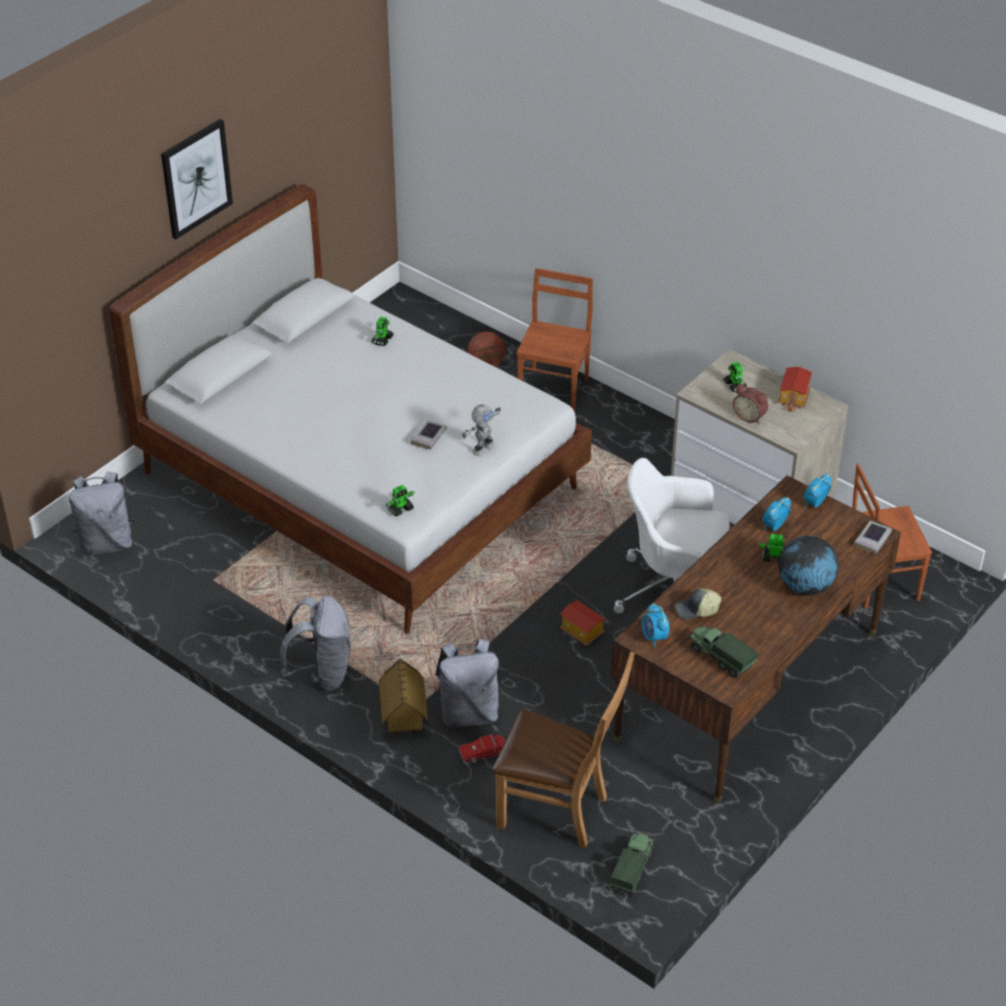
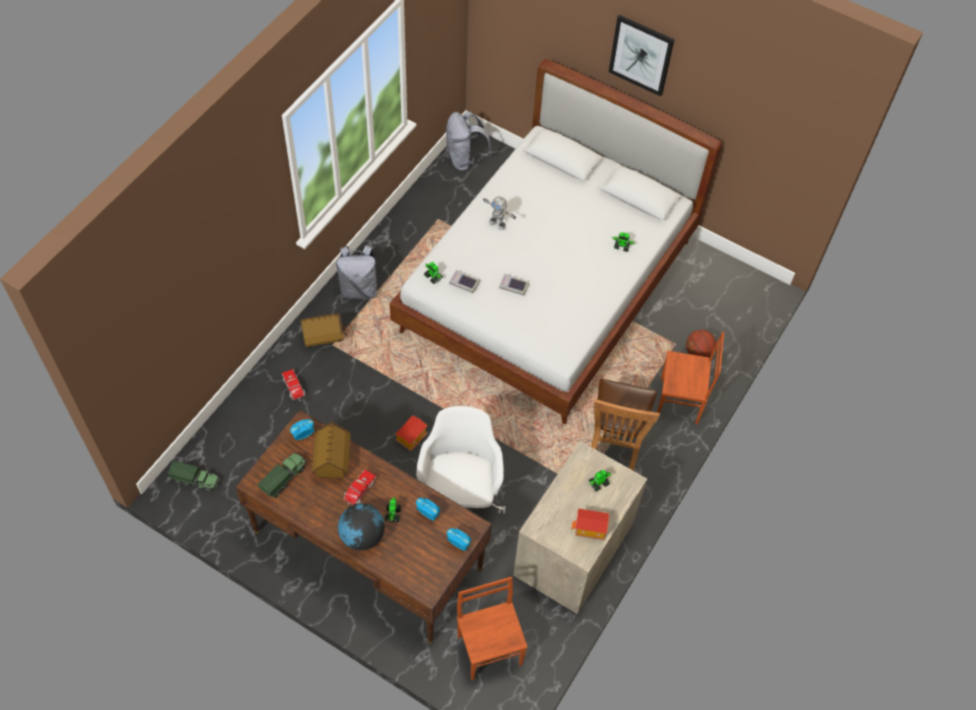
camera: 80 degrees right, 15 degrees up
grey backpack [435,639,501,728] -> none
toy robot [462,404,501,456] -> toy robot moved to [483,196,516,230]
brown chair [492,651,635,848] -> brown chair moved to [591,379,660,471]
cap [675,588,721,619] -> toy house [312,422,351,478]
alarm clock [733,384,768,424] -> none
book [854,521,892,554] -> book moved to [449,270,480,293]
none -> toy truck [344,470,376,505]

